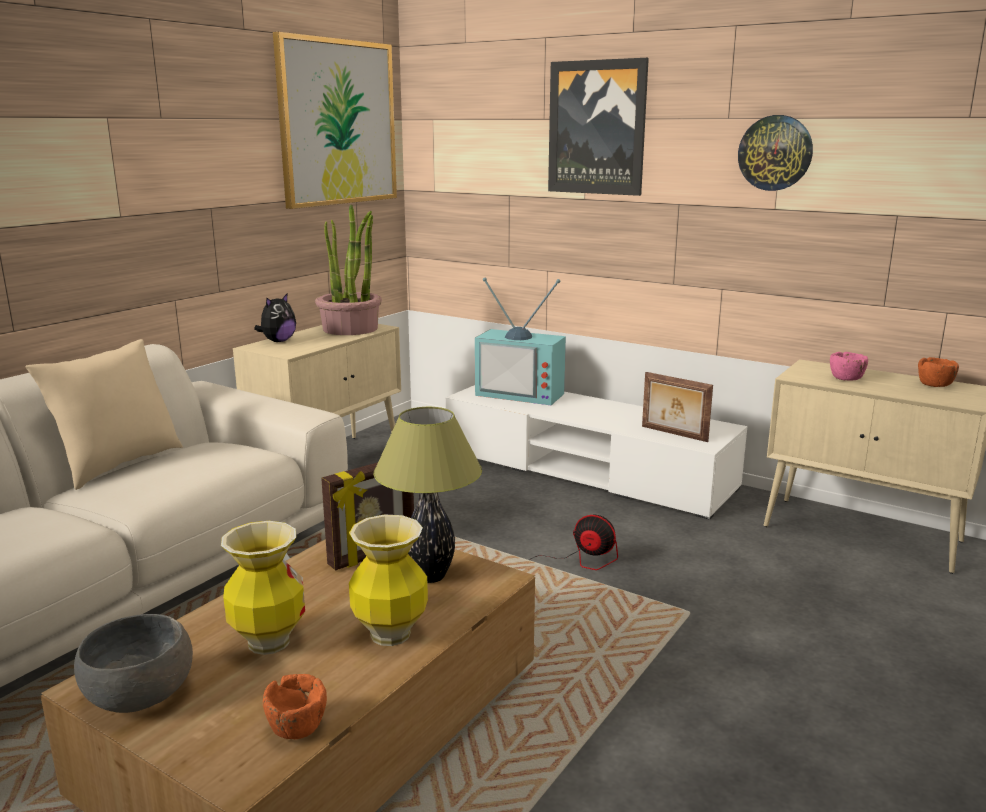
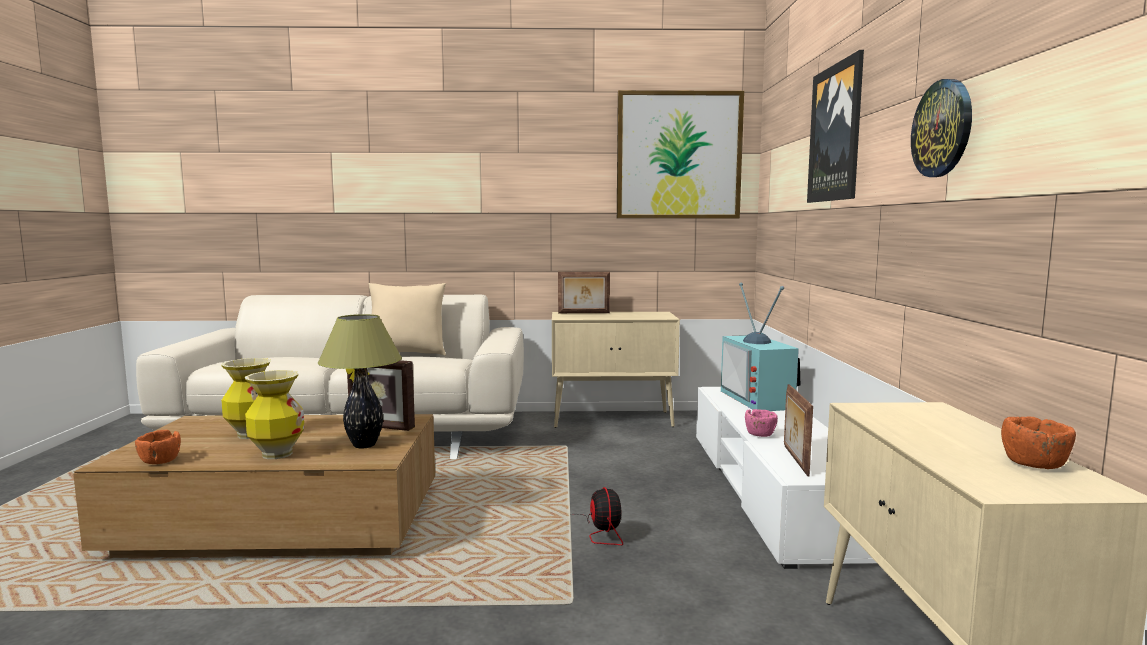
camera: 55 degrees right, 10 degrees down
grey bowl [74,614,193,713] -> none
plush toy [254,294,296,342] -> picture frame [558,272,610,313]
potted plant [315,205,382,335] -> none
pink bowl [830,352,868,380] -> pink bowl moved to [745,409,778,437]

